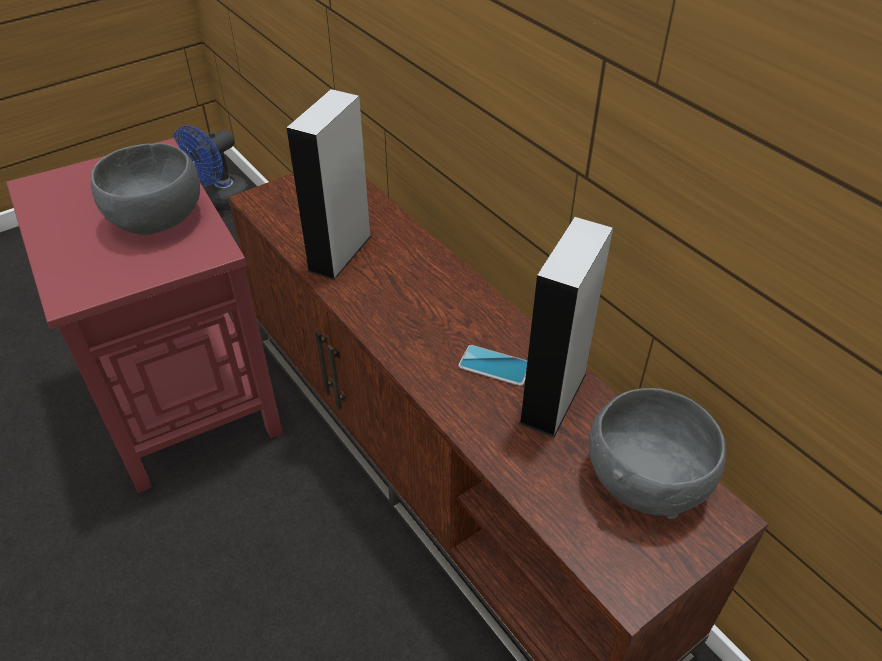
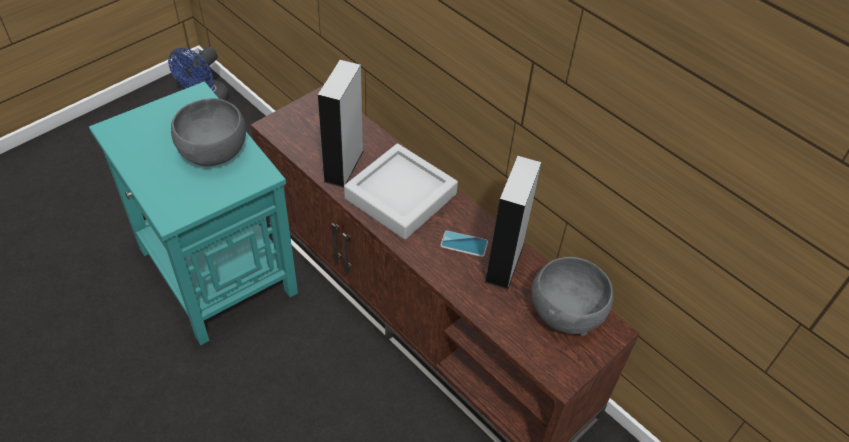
camera: 10 degrees left, 5 degrees up
red side table [6,138,283,493] -> turquoise side table [89,81,298,345]
none -> grey tray [344,143,458,239]

